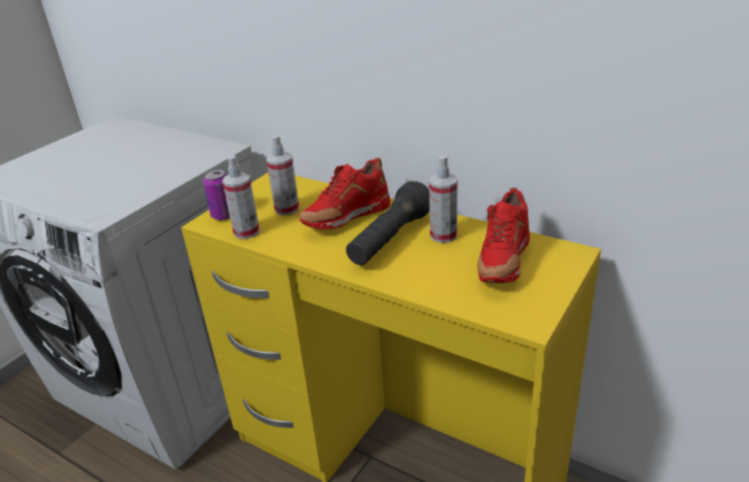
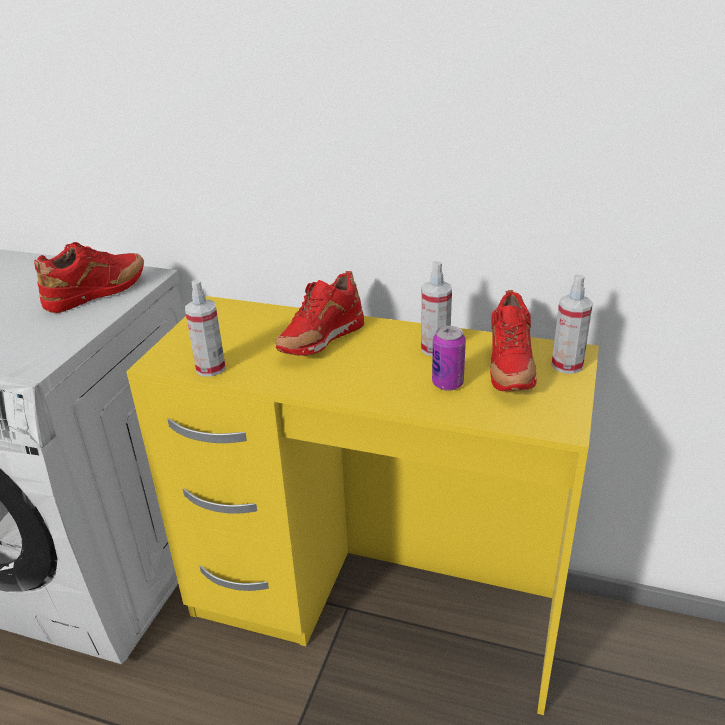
camera: 15 degrees left, 0 degrees up
can [203,169,230,220] -> can moved to [432,326,466,391]
spray bottle [266,135,299,216] -> spray bottle moved to [551,275,593,374]
black flashlight [346,181,430,265] -> none
none -> red shoe [34,242,144,313]

